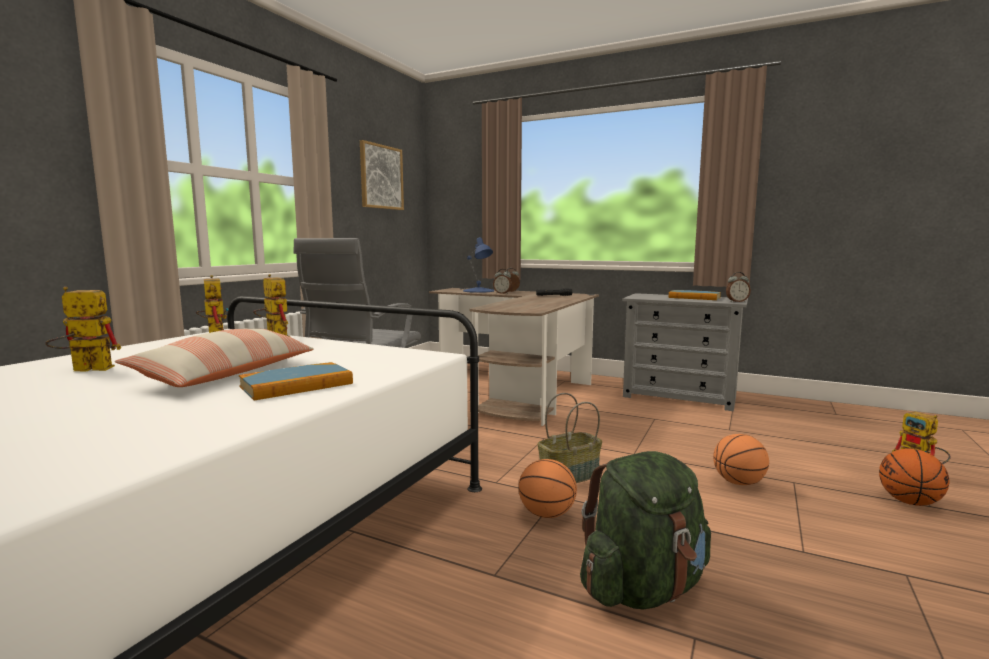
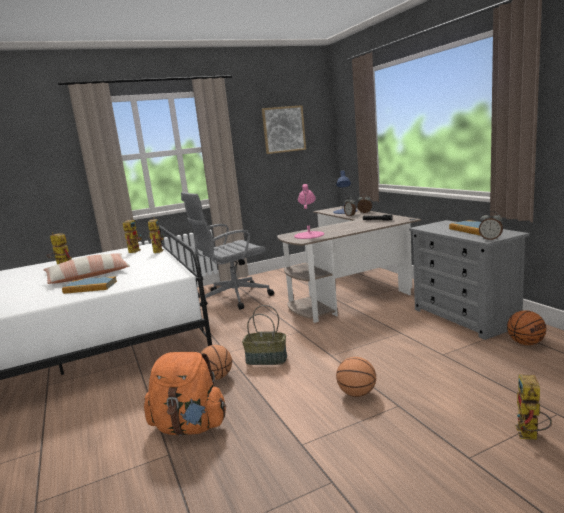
camera: 40 degrees right, 5 degrees up
green backpack [580,451,711,609] -> orange backpack [144,352,226,436]
basketball [879,448,949,506] -> basketball moved to [507,310,546,345]
none -> pink table lamp [294,184,324,239]

